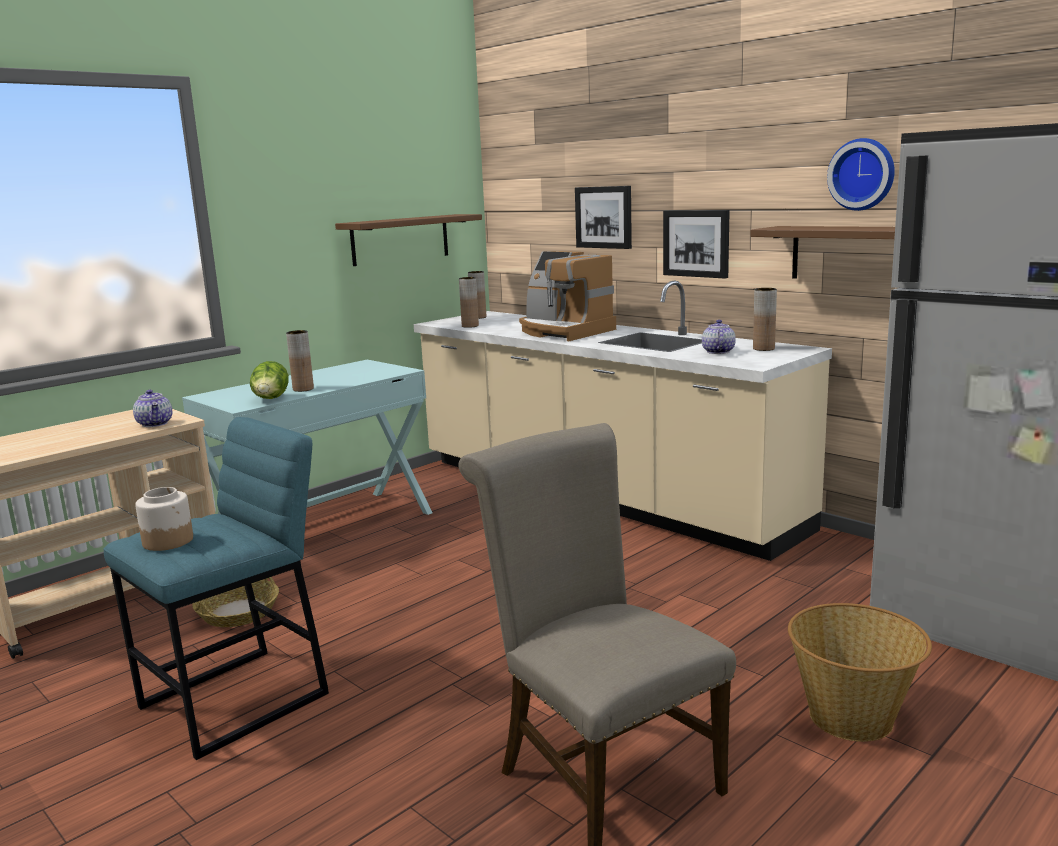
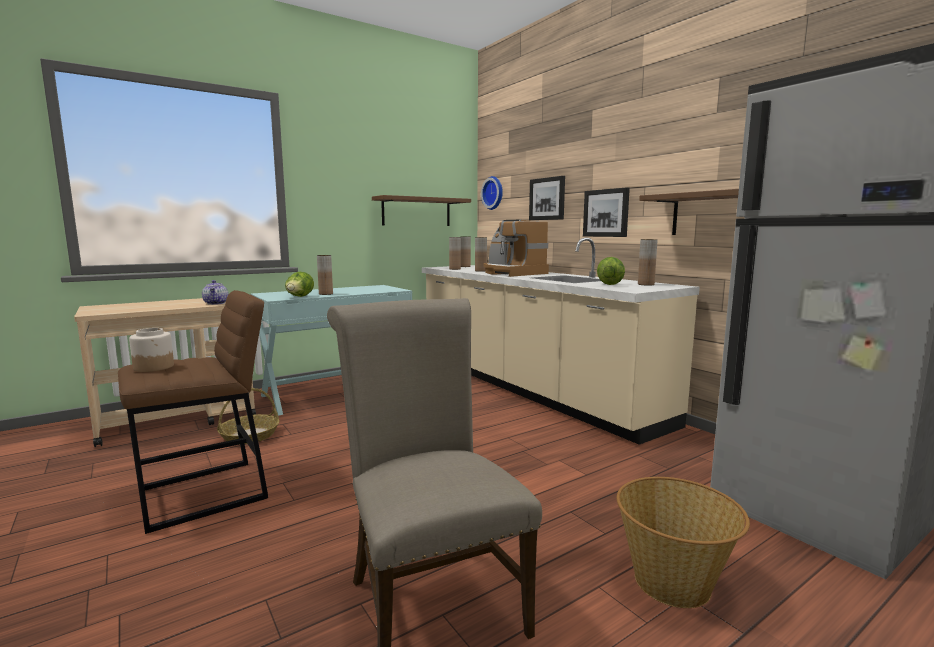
camera: 10 degrees right, 5 degrees down
blue stool [103,417,329,760] -> brown stool [118,290,268,534]
teapot [702,320,736,354] -> lettuce [597,257,625,285]
wall clock [827,138,895,211] -> wall clock moved to [481,176,503,210]
none -> brown vase [475,237,487,272]

